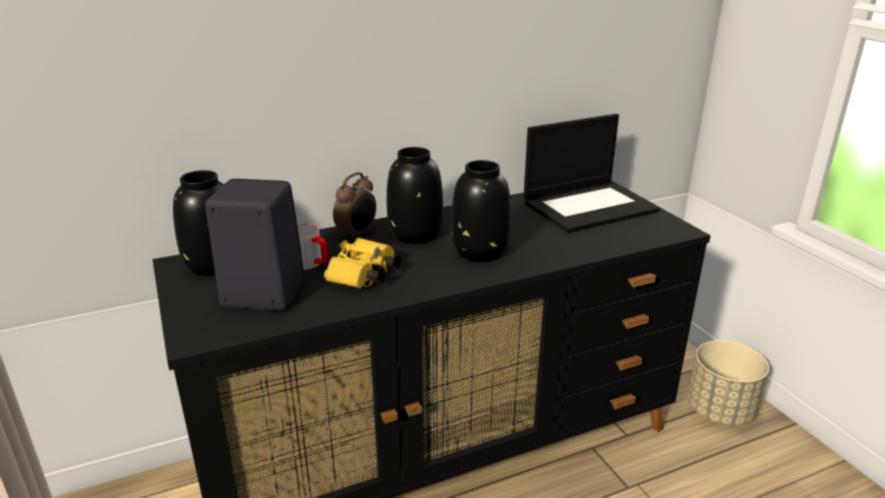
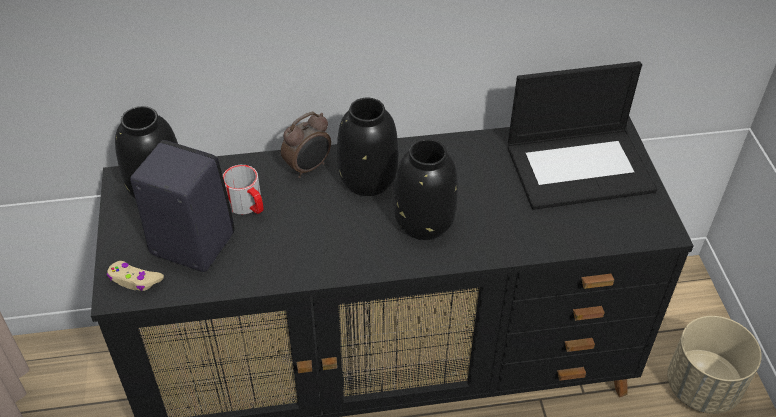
camera: 15 degrees right, 20 degrees up
yellow binoculars [324,237,401,288] -> none
none -> beige game controller [106,261,164,291]

